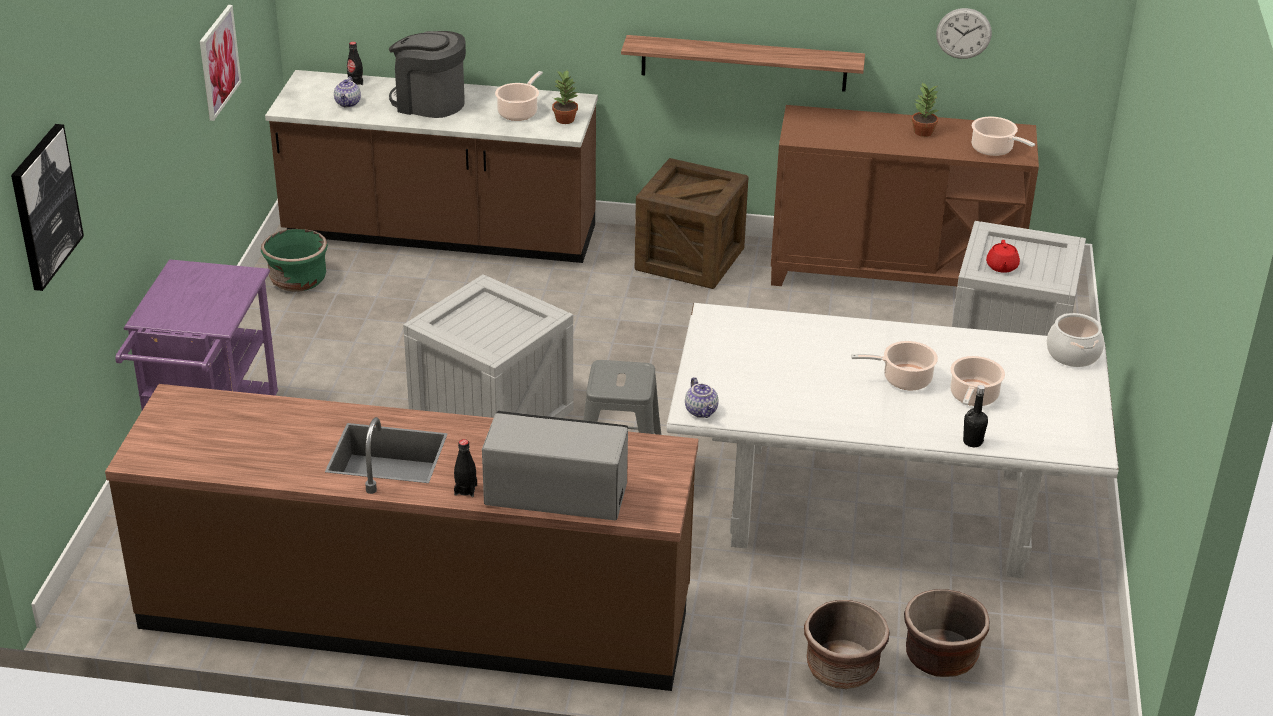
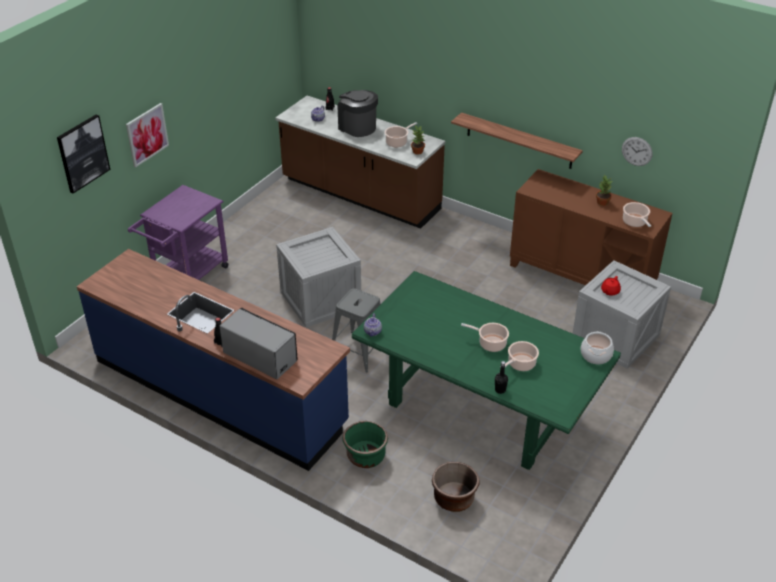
camera: 25 degrees right, 5 degrees up
brown counter [105,384,698,691] -> blue counter [77,249,350,471]
picture [200,5,241,121] -> picture moved to [126,103,169,167]
green planter [261,229,328,292] -> green planter moved to [343,421,388,468]
crate [635,158,748,289] -> none
white dining table [667,303,1119,578] -> green dining table [352,271,621,470]
brown planter [804,600,889,689] -> none

